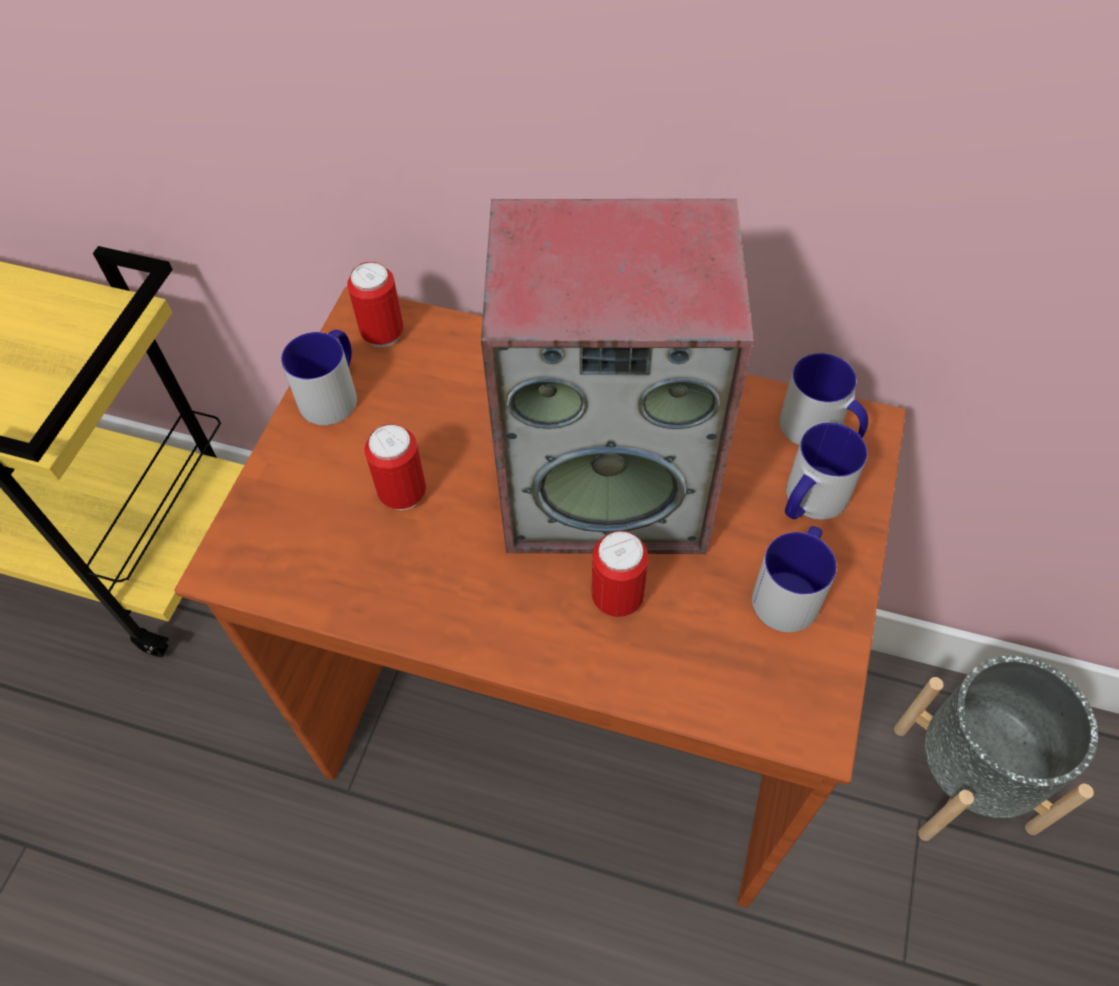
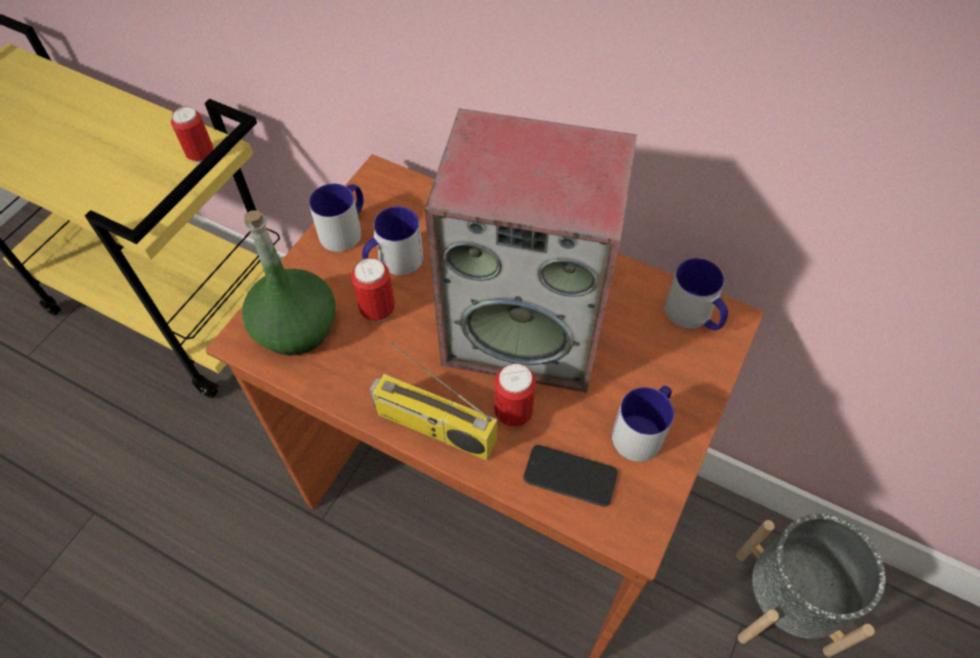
camera: 10 degrees right, 0 degrees up
can [347,262,404,347] -> can moved to [171,106,214,163]
mug [785,422,868,520] -> mug moved to [362,206,423,275]
none -> green bottle [242,210,336,356]
none -> radio [369,343,497,460]
none -> phone [523,445,618,507]

